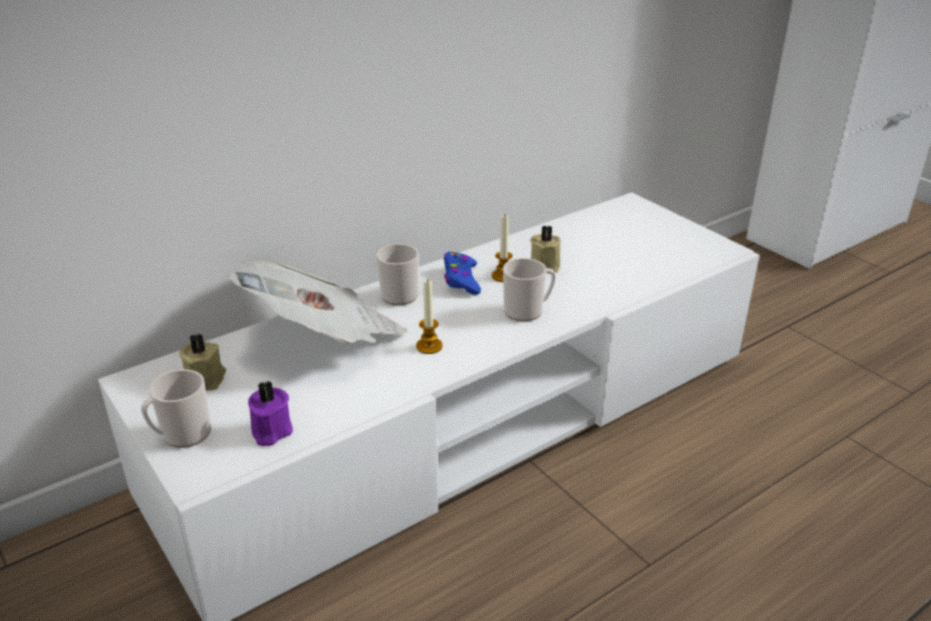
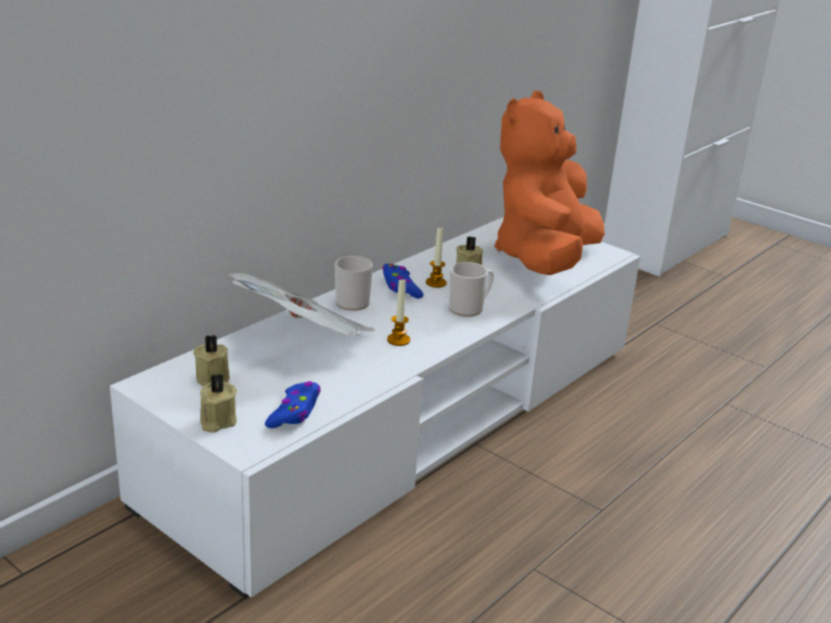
camera: 15 degrees left, 5 degrees down
mug [141,369,211,448] -> beige candle [200,373,237,433]
purple candle [248,381,293,446] -> blue game controller [265,381,320,428]
none -> orange plush toy [494,91,605,275]

